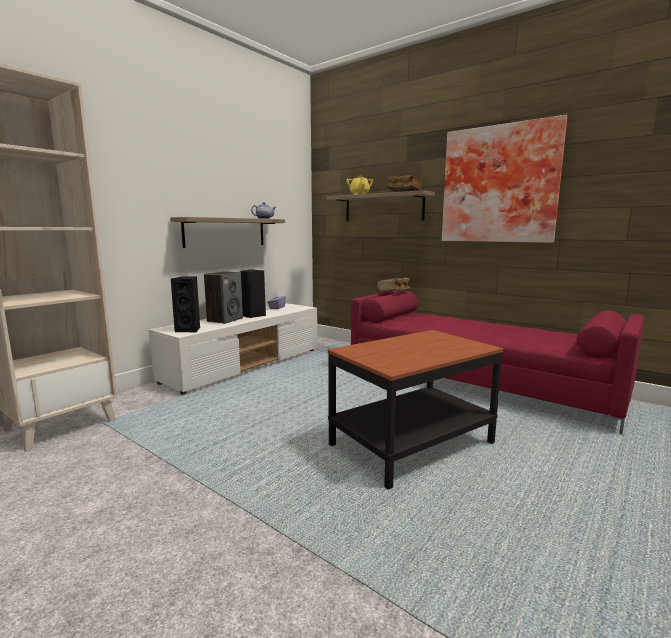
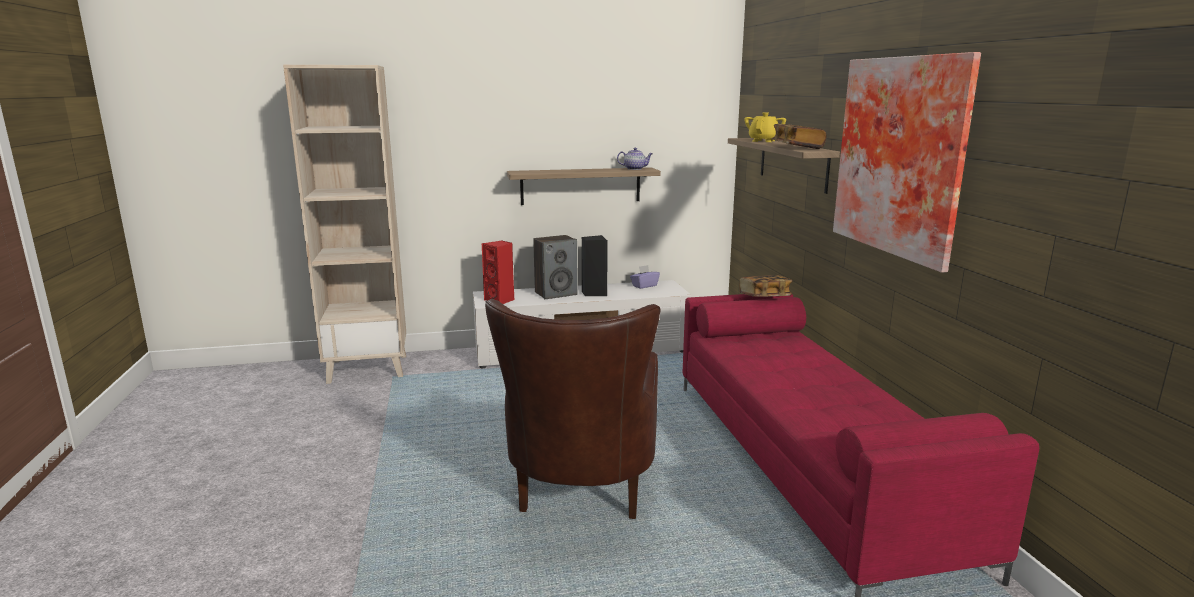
camera: 40 degrees right, 5 degrees up
black speaker [171,276,200,332] -> red speaker [482,240,515,304]
side table [328,330,503,490] -> brown armchair [485,299,660,519]

